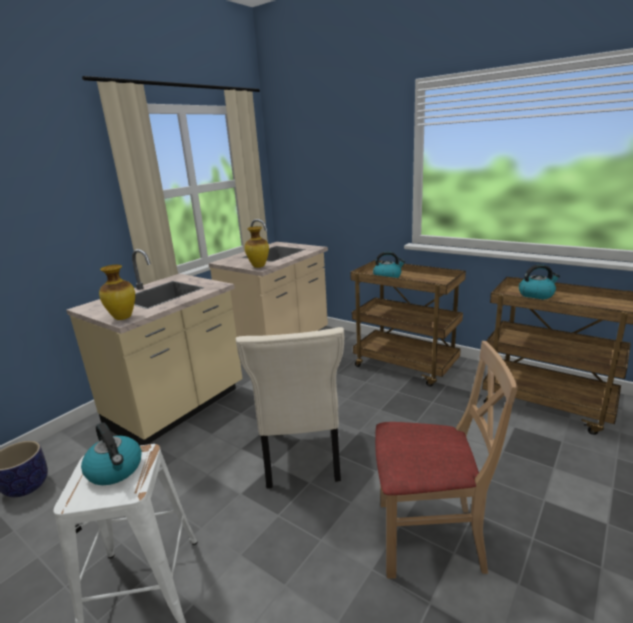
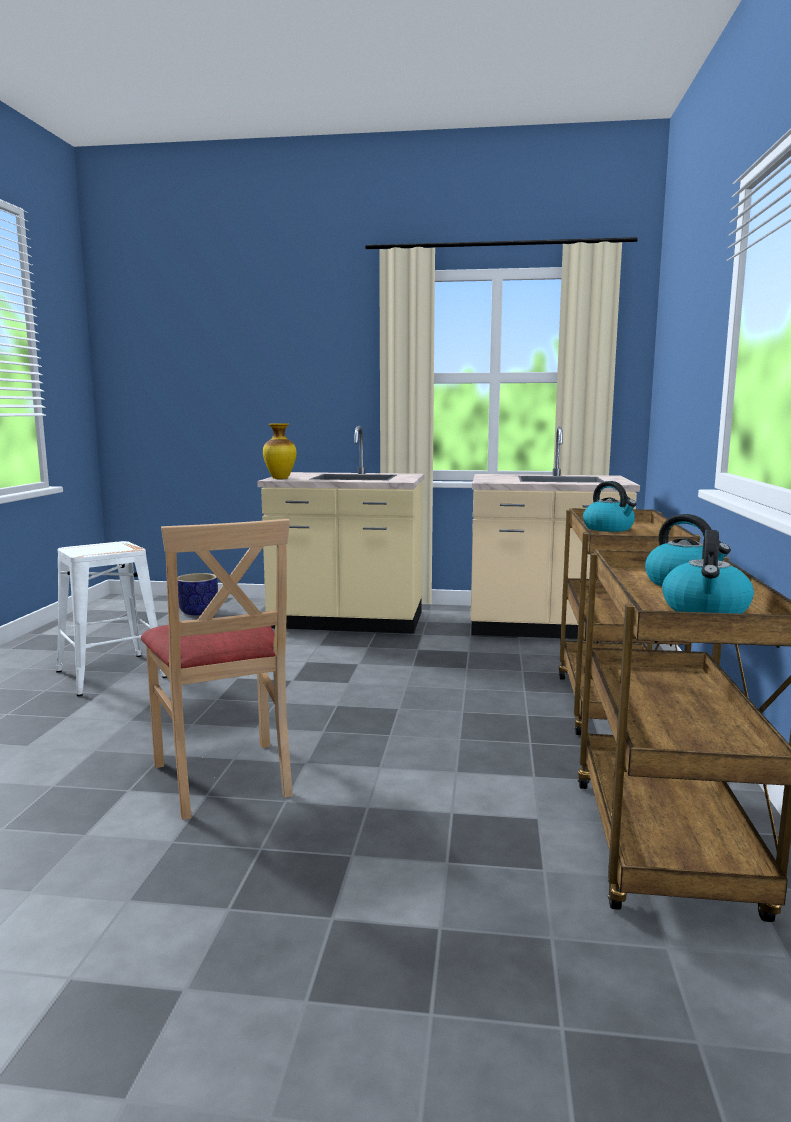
camera: 60 degrees right, 10 degrees down
kettle [81,422,142,485] -> kettle moved to [662,530,754,614]
beige chair [236,327,344,488] -> none
vase [245,226,269,268] -> none

